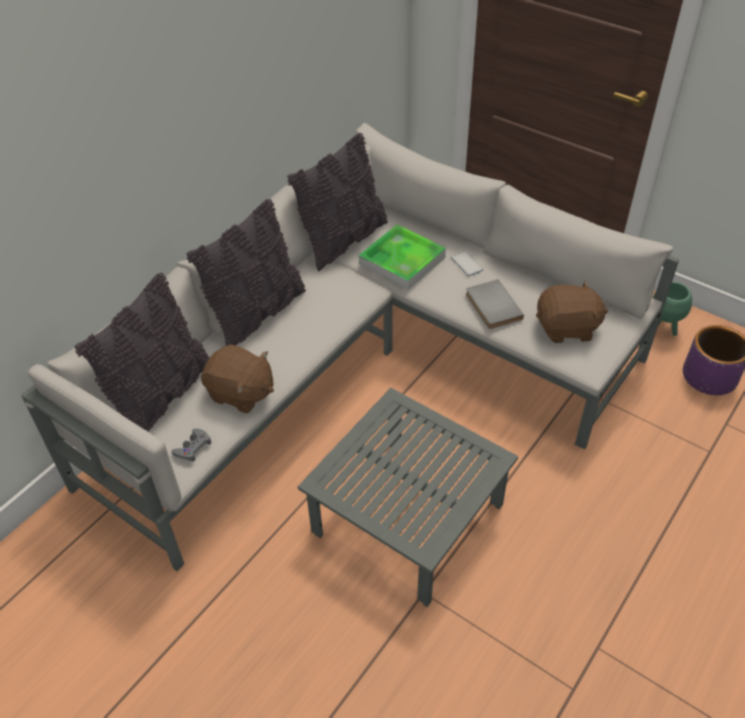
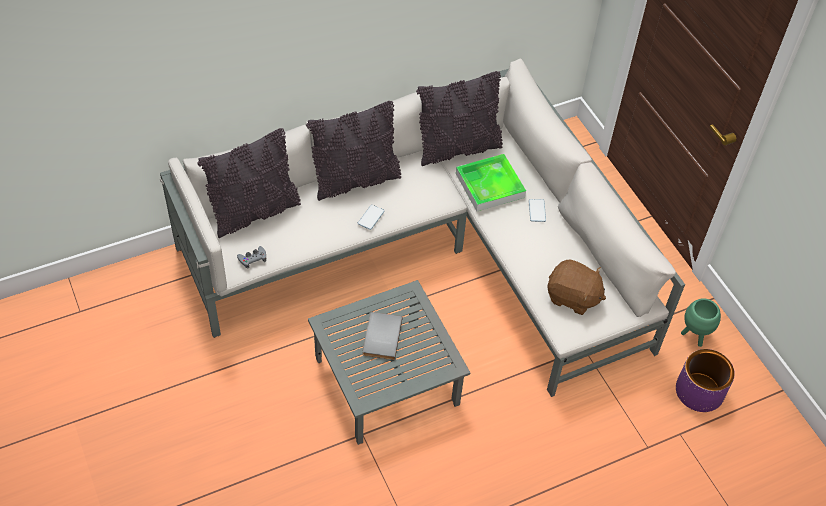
camera: 25 degrees right, 5 degrees up
brown plush toy [201,344,274,414] -> none
grey book [466,280,524,329] -> grey book moved to [363,312,402,360]
none -> phone [358,205,384,230]

